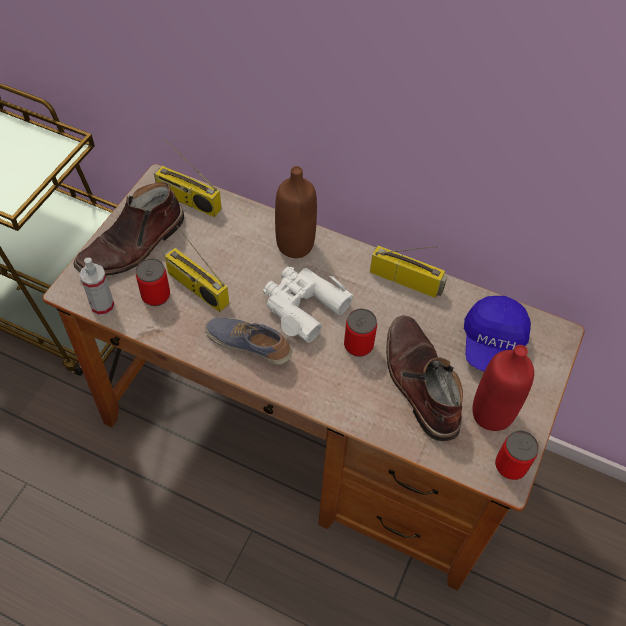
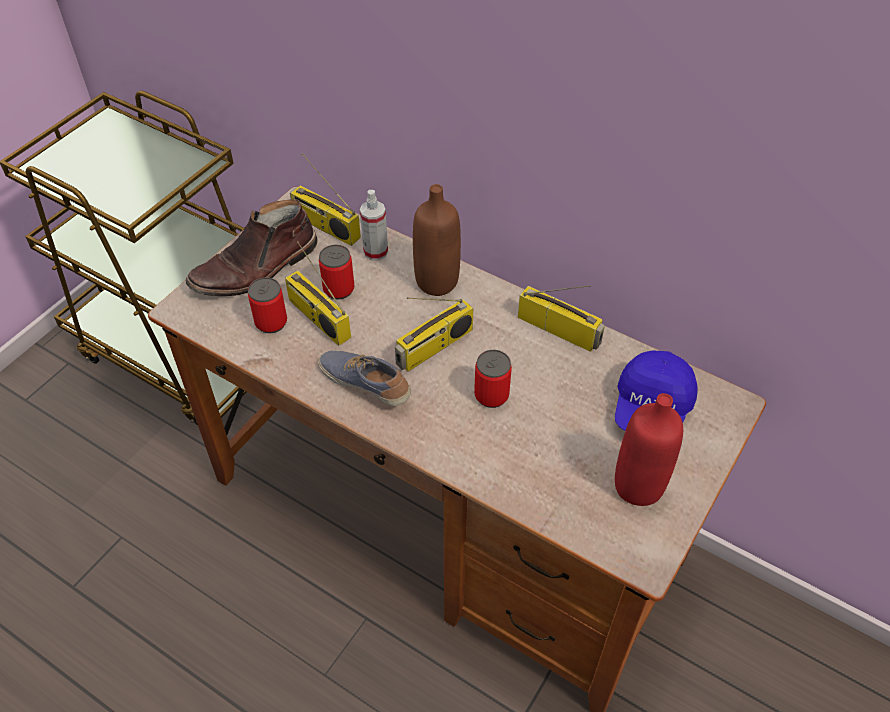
camera: 10 degrees right, 5 degrees down
spray bottle [79,258,115,316] -> spray bottle moved to [360,190,388,260]
white binoculars [263,267,354,343] -> radio [395,297,473,371]
brown boot [386,315,463,442] -> none
can [495,431,539,480] -> can moved to [319,245,355,300]

